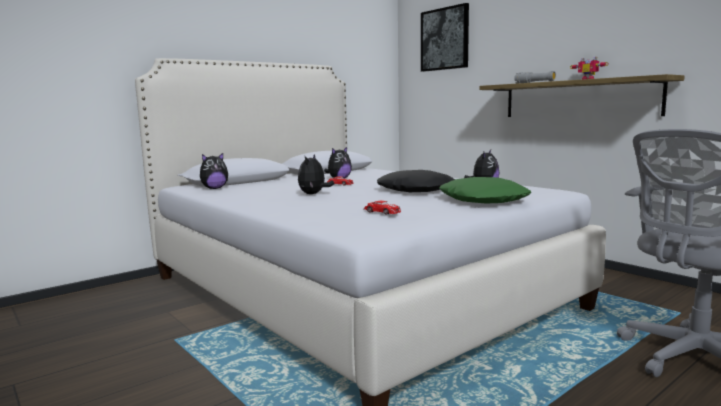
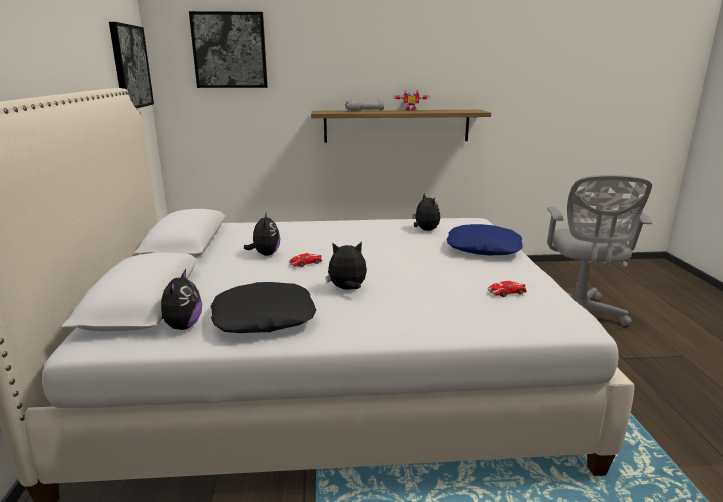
camera: 55 degrees left, 10 degrees up
plush toy [298,154,334,194] -> plush toy turned 120 degrees clockwise [325,242,367,290]
black pillow [377,170,455,192] -> black pillow moved to [210,282,316,333]
green pillow [439,177,531,204] -> blue pillow [447,224,523,255]
none -> picture [109,22,154,108]

